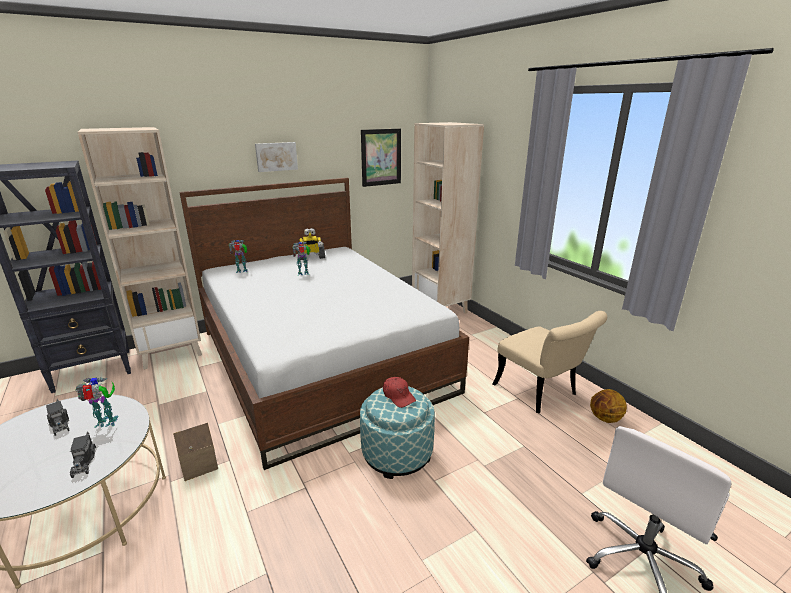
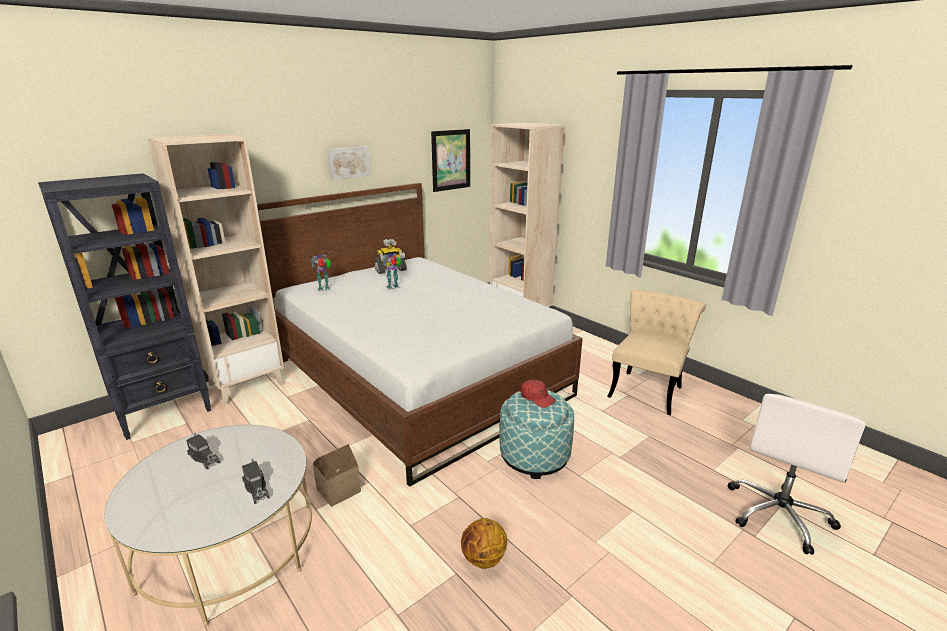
camera: 10 degrees left, 0 degrees up
toy robot [75,377,119,428] -> none
beige chair [492,311,607,413] -> beige chair turned 105 degrees counterclockwise [607,290,706,415]
basketball [590,389,627,423] -> basketball moved to [461,518,507,569]

